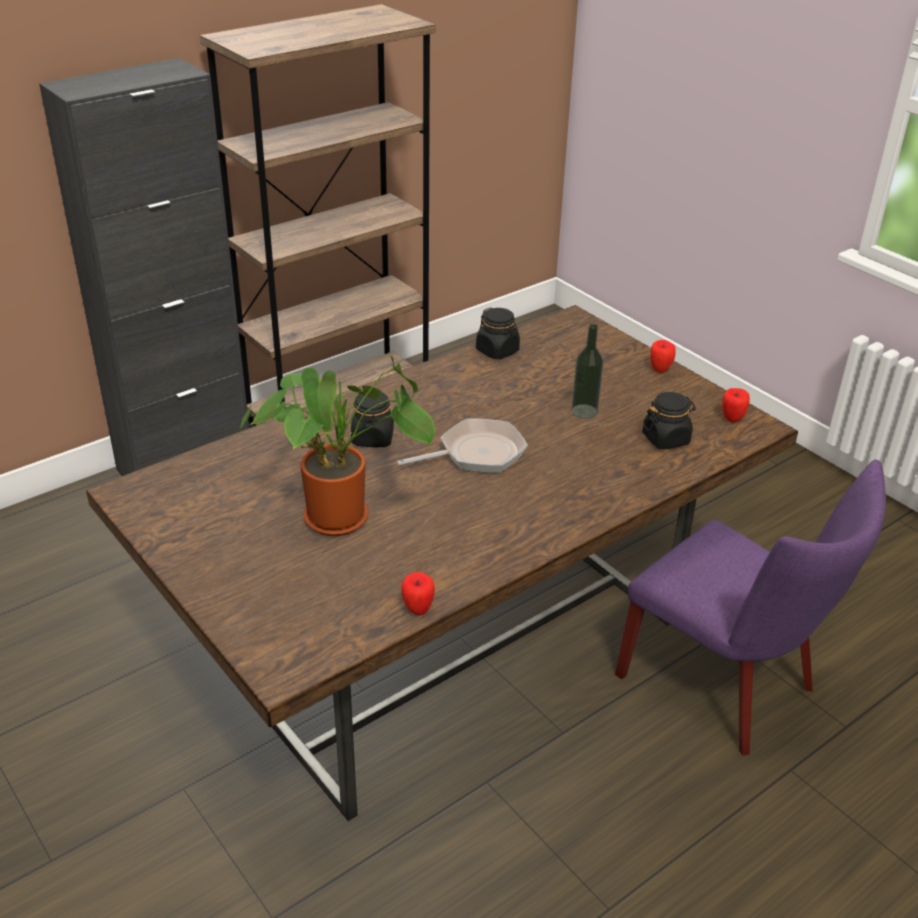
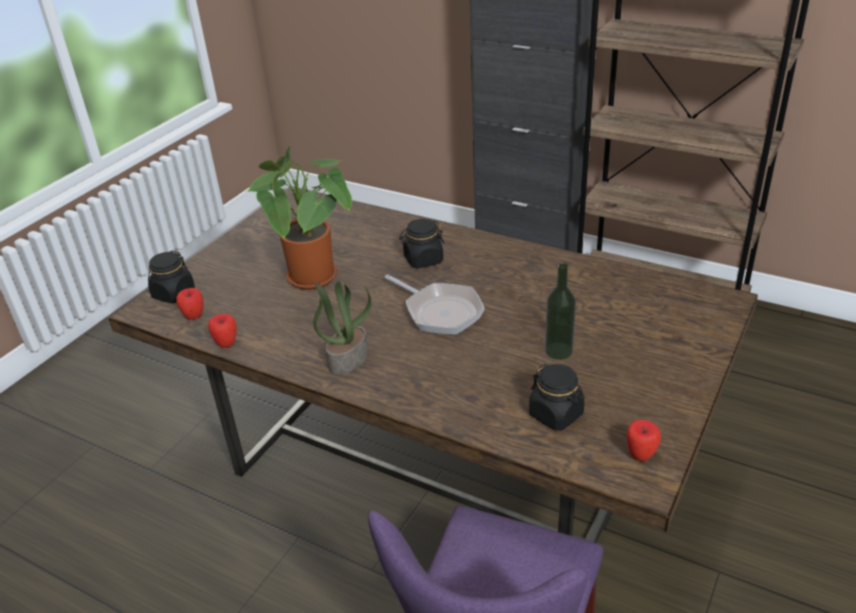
camera: 70 degrees right, 0 degrees up
black jar [476,307,520,359] -> black jar moved to [148,250,195,303]
apple [650,340,676,373] -> apple moved to [176,288,203,320]
none -> potted plant [314,281,372,375]

